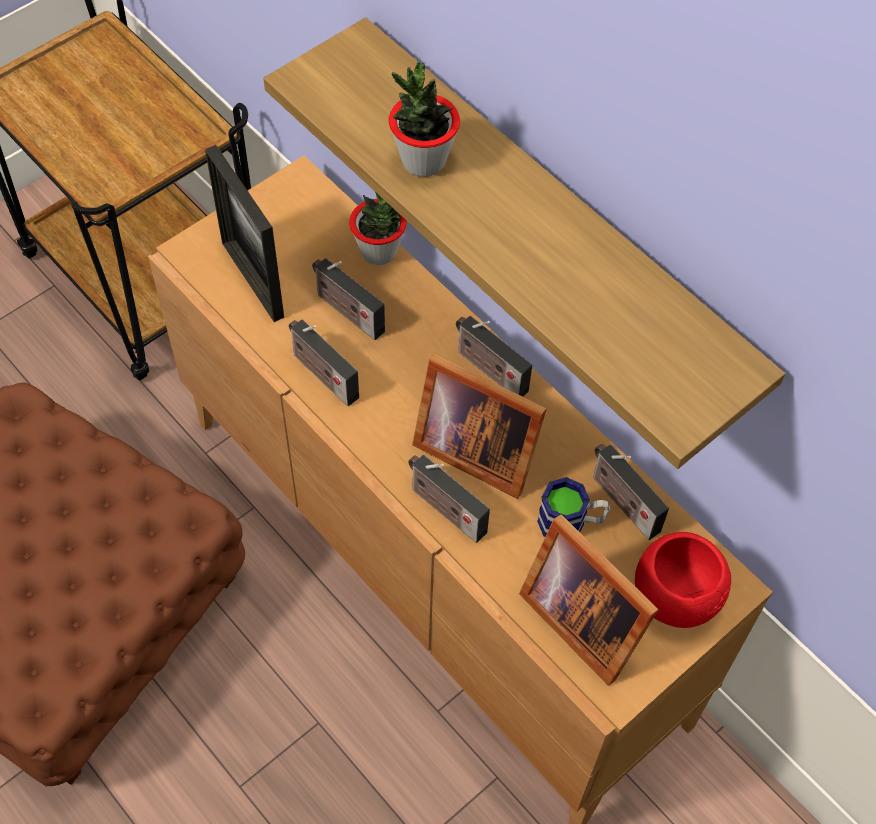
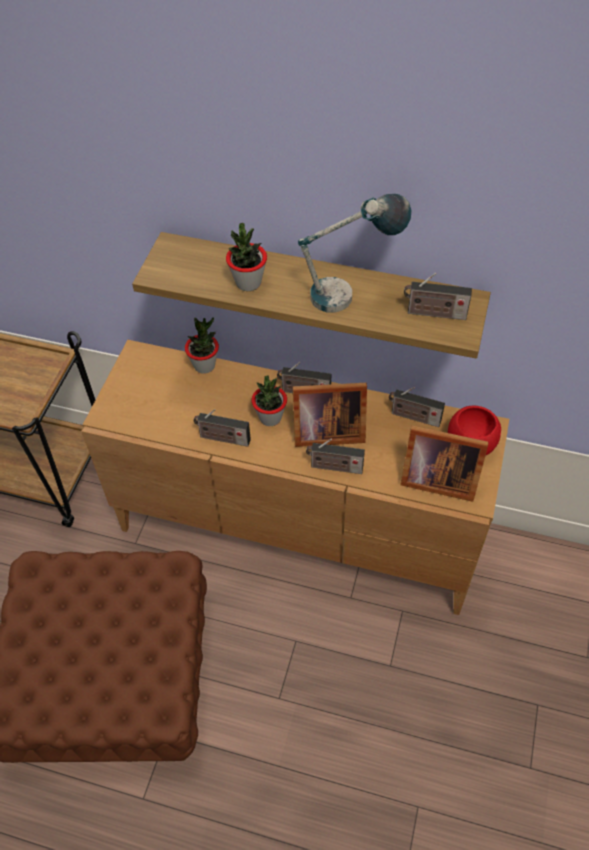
camera: 30 degrees left, 5 degrees down
picture frame [205,145,284,322] -> none
radio [312,258,385,340] -> radio moved to [404,273,472,320]
mug [537,477,610,537] -> none
none -> potted plant [251,375,287,426]
none -> table lamp [298,194,412,313]

